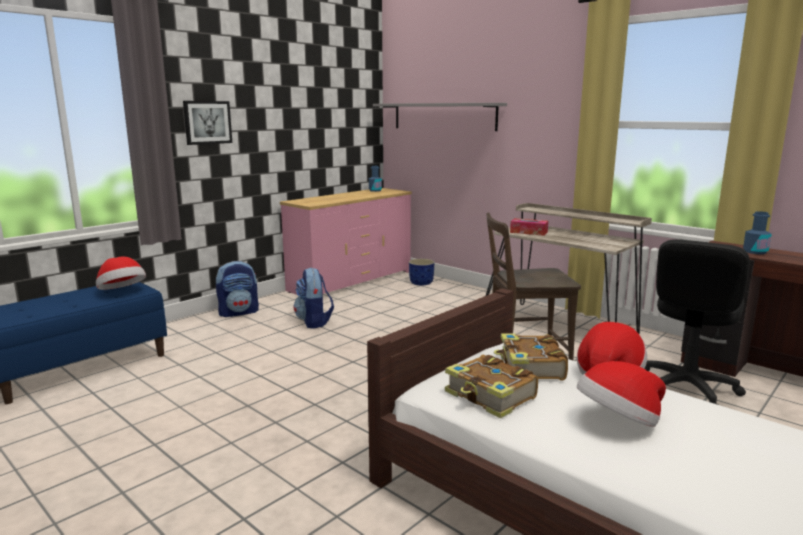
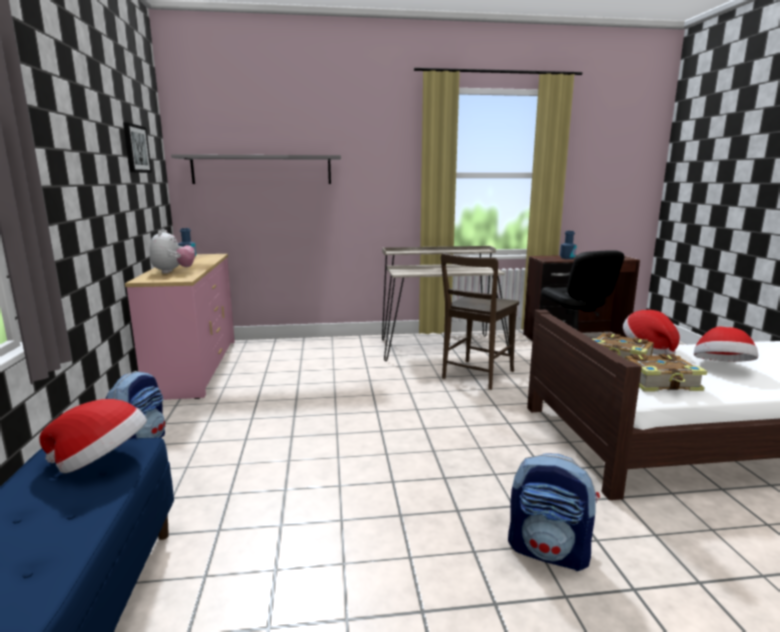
camera: 50 degrees left, 0 degrees up
picture [183,101,232,145] -> picture moved to [123,122,152,173]
backpack [294,267,334,329] -> backpack moved to [508,454,600,571]
blue planter [409,259,435,286] -> none
tissue box [510,218,548,236] -> none
none -> plush toy [150,230,195,274]

